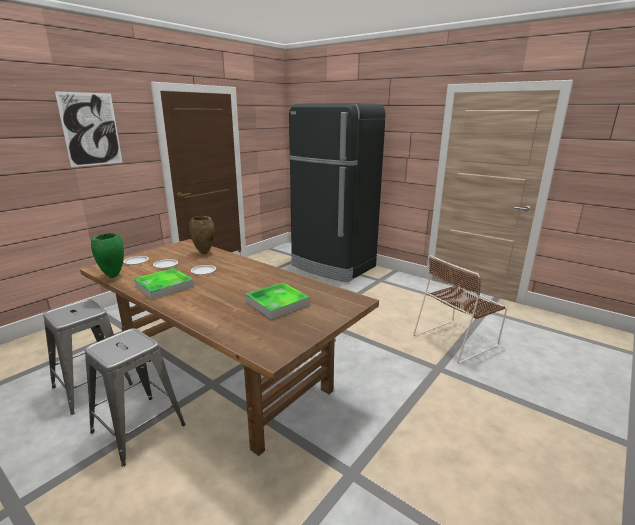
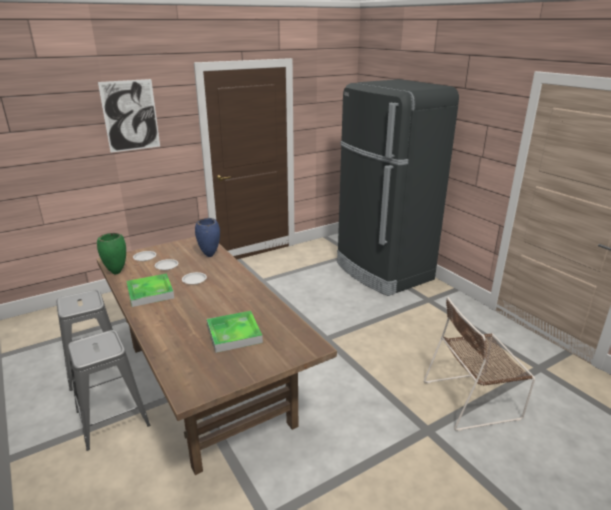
camera: 20 degrees right, 5 degrees up
brown vase [189,216,215,254] -> blue vase [195,218,220,257]

